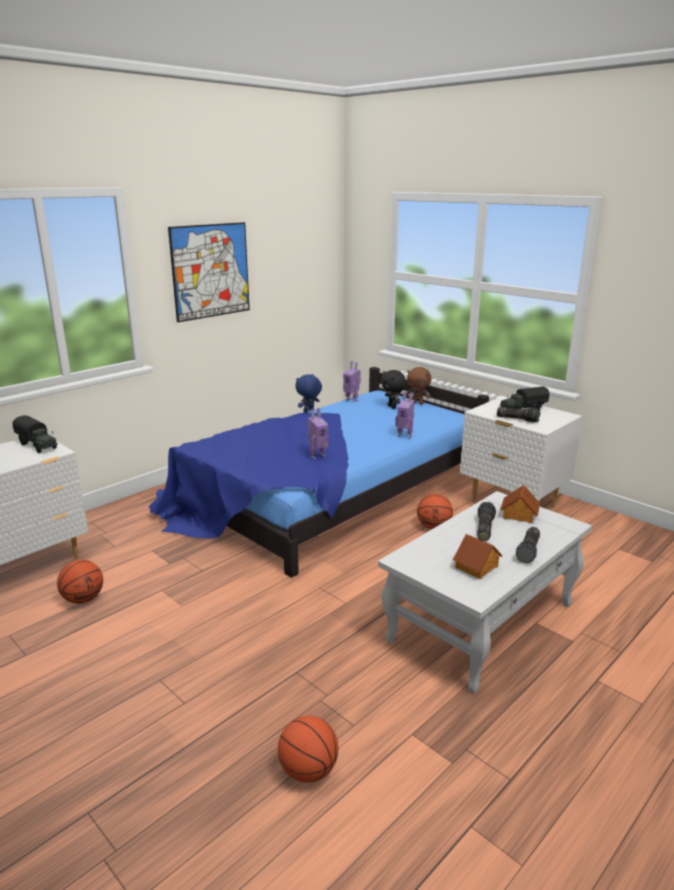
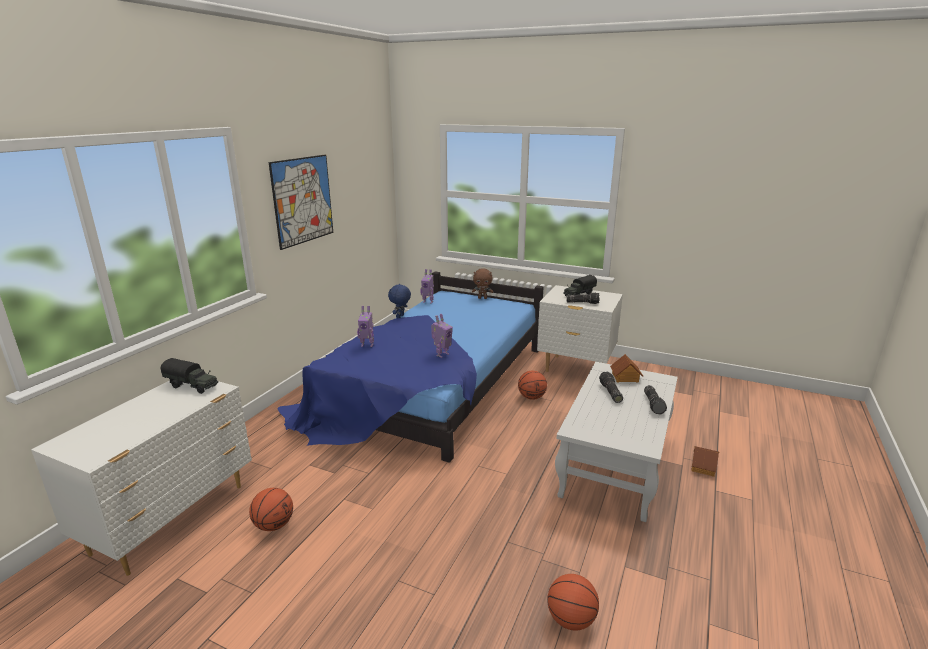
camera: 20 degrees left, 0 degrees up
black plush toy [381,370,406,409] -> none
toy robot [395,392,414,438] -> toy robot moved to [357,306,374,347]
toy house [453,534,503,579] -> toy house moved to [691,446,719,477]

